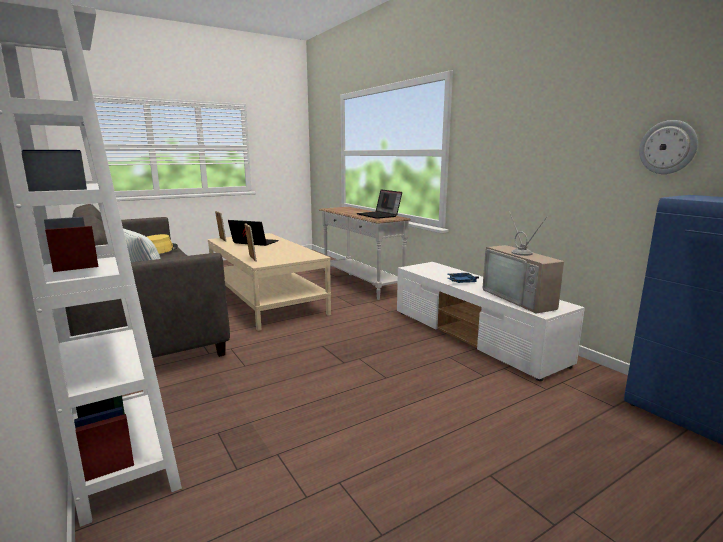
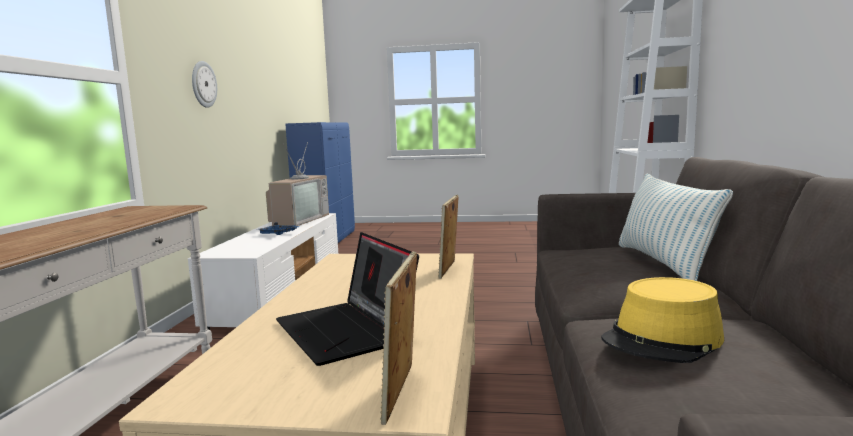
camera: 140 degrees left, 5 degrees down
laptop [357,189,402,219] -> none
wall clock [639,120,698,174] -> wall clock moved to [192,61,217,108]

